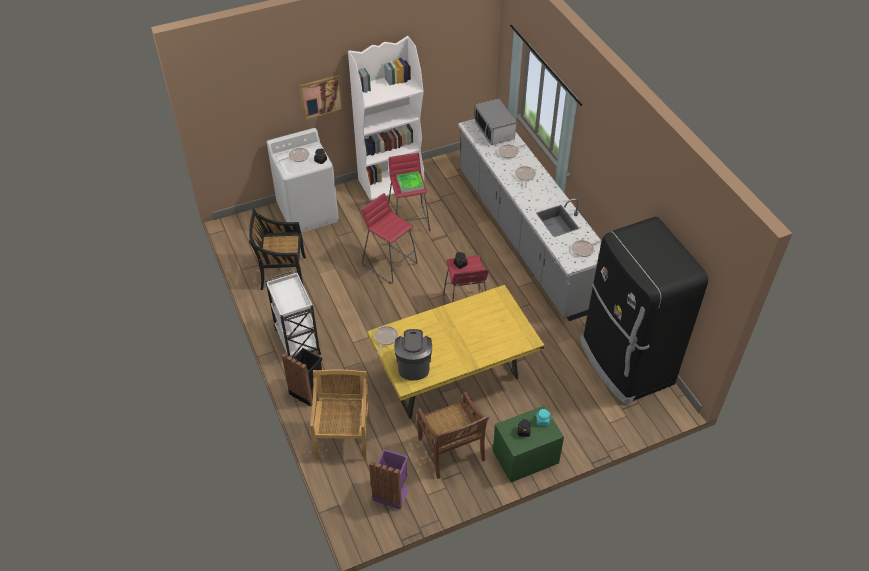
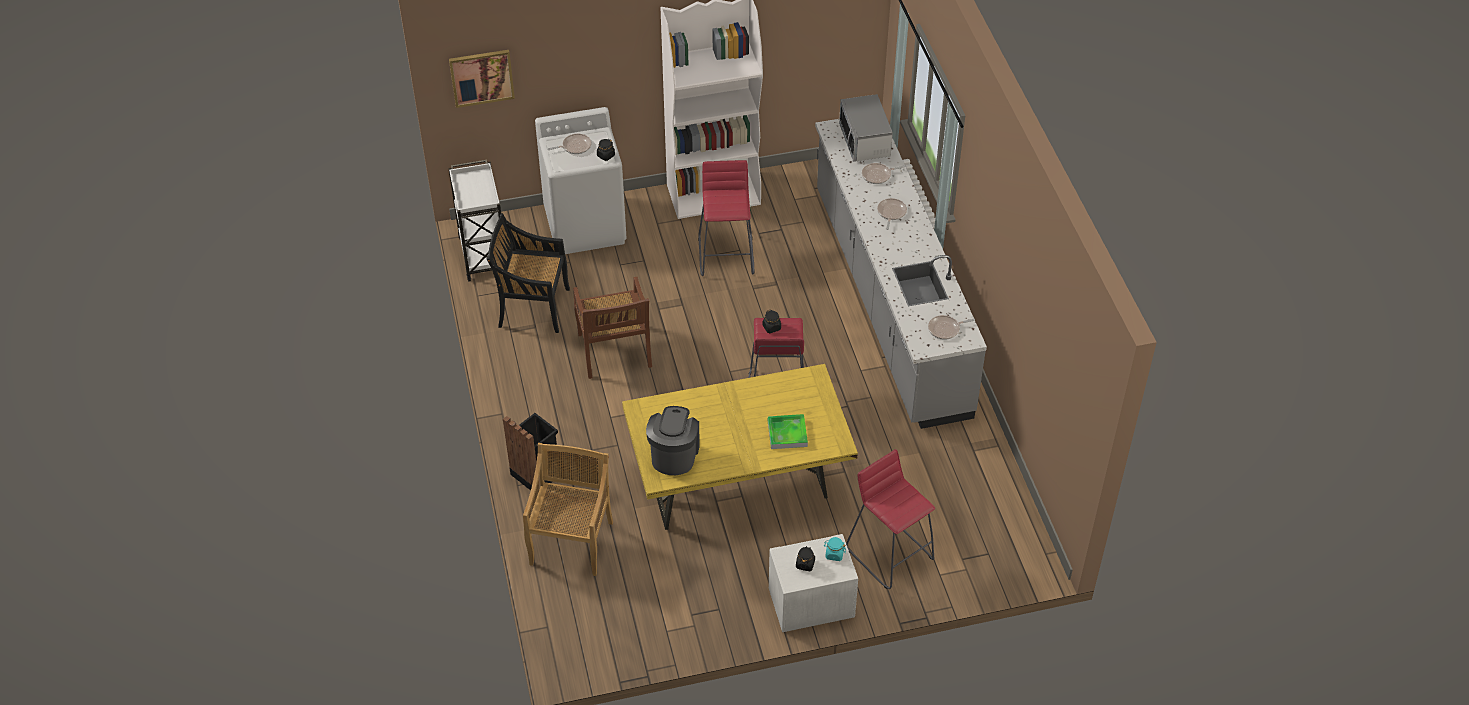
camera: 10 degrees right, 0 degrees up
white cart [266,270,321,359] -> white cart moved to [448,160,501,282]
picture [299,75,343,120] -> picture moved to [449,50,515,108]
red stool [362,193,418,284] -> red stool moved to [846,449,935,589]
purple trash can [369,449,409,509] -> none
frying pan [375,326,398,354] -> none
tray [397,171,424,193] -> tray moved to [768,414,808,449]
brown chair [417,392,489,479] -> brown chair moved to [573,277,652,379]
green nightstand [493,405,564,483] -> white nightstand [769,534,858,632]
black fridge [580,217,708,404] -> none

